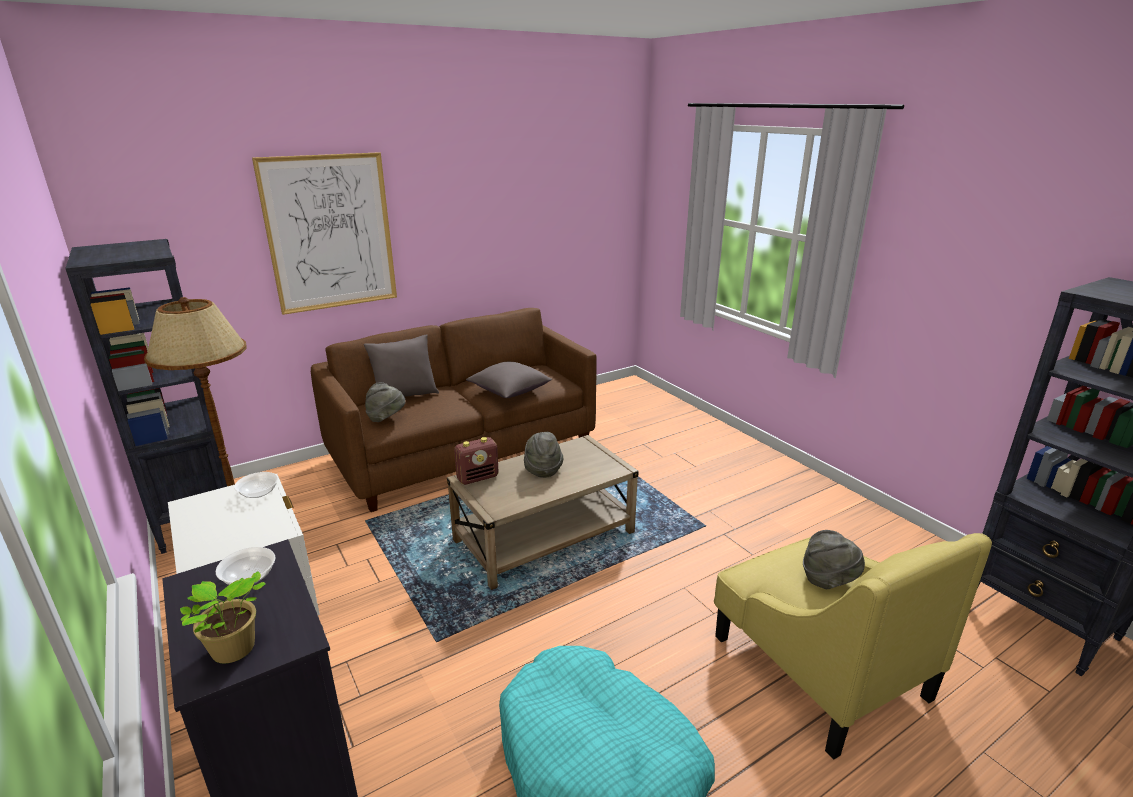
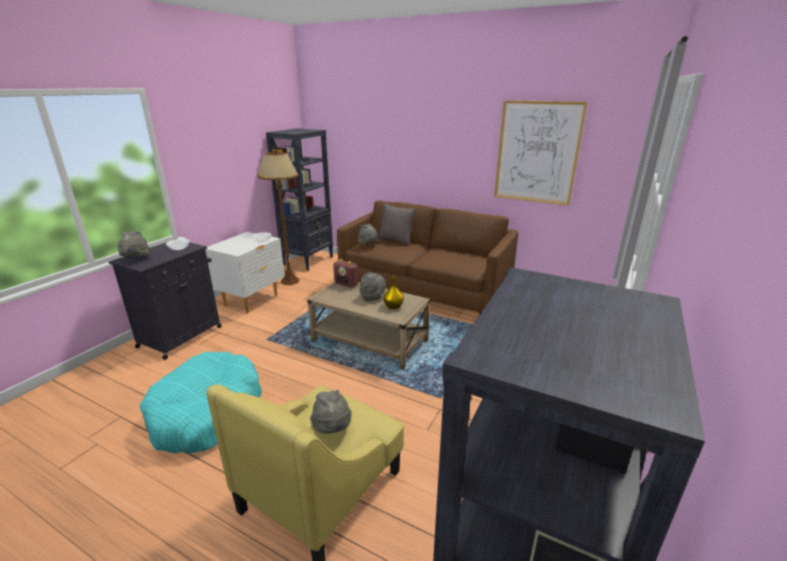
camera: 60 degrees right, 0 degrees up
potted plant [180,571,266,663] -> grey hat [118,231,150,256]
picture [252,152,397,315] -> picture moved to [494,100,588,205]
grey pillow [466,362,553,398] -> none
none -> yellow vase [383,276,404,309]

